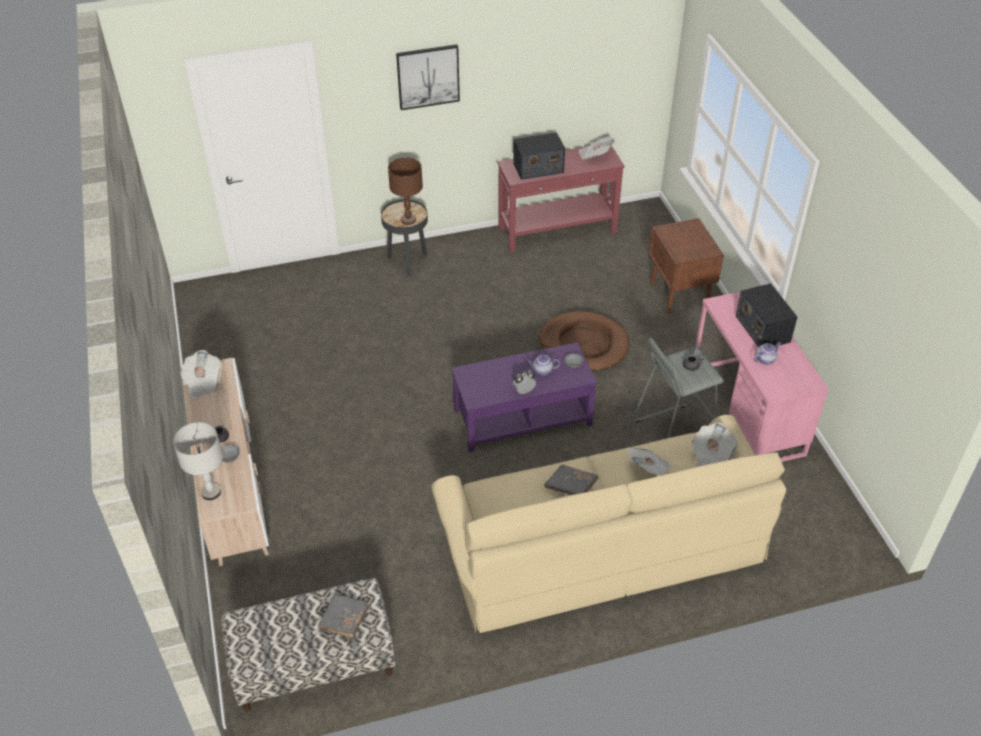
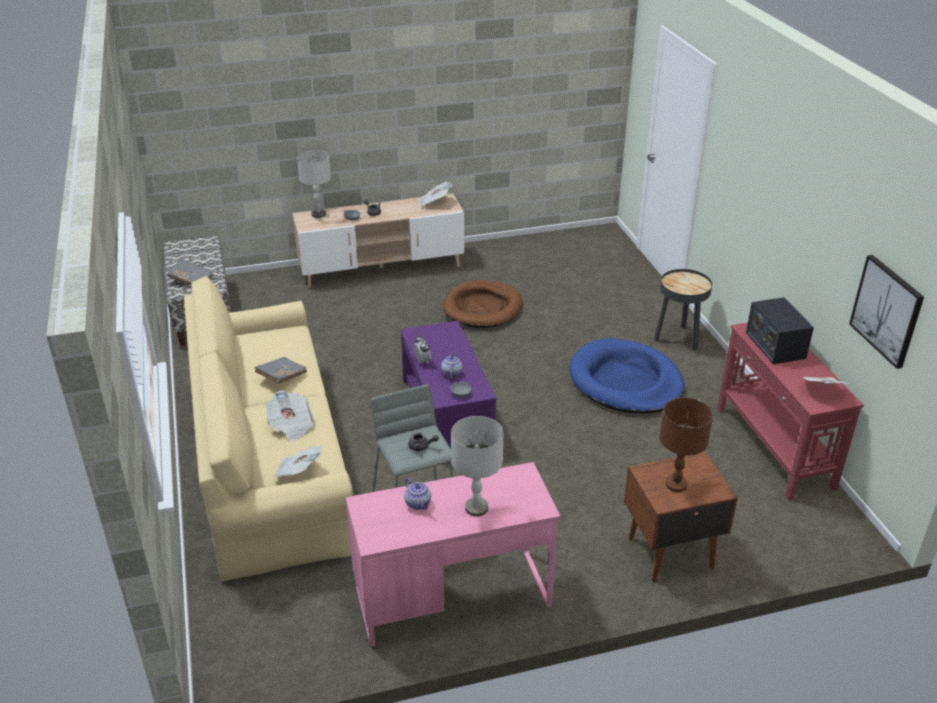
camera: 90 degrees right, 10 degrees down
brown table lamp [388,157,423,225] -> brown table lamp moved to [660,397,713,492]
picture [396,44,460,110] -> picture moved to [849,255,924,369]
brown dog bed [539,311,629,371] -> brown dog bed moved to [443,280,522,328]
radio [736,283,797,347] -> grey table lamp [451,416,504,517]
none -> blue dog bed [570,338,684,414]

